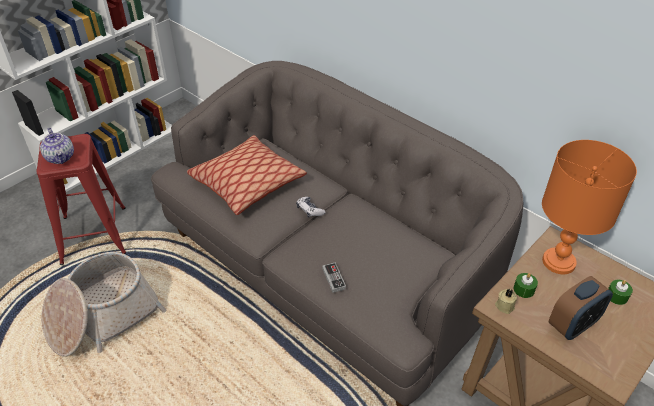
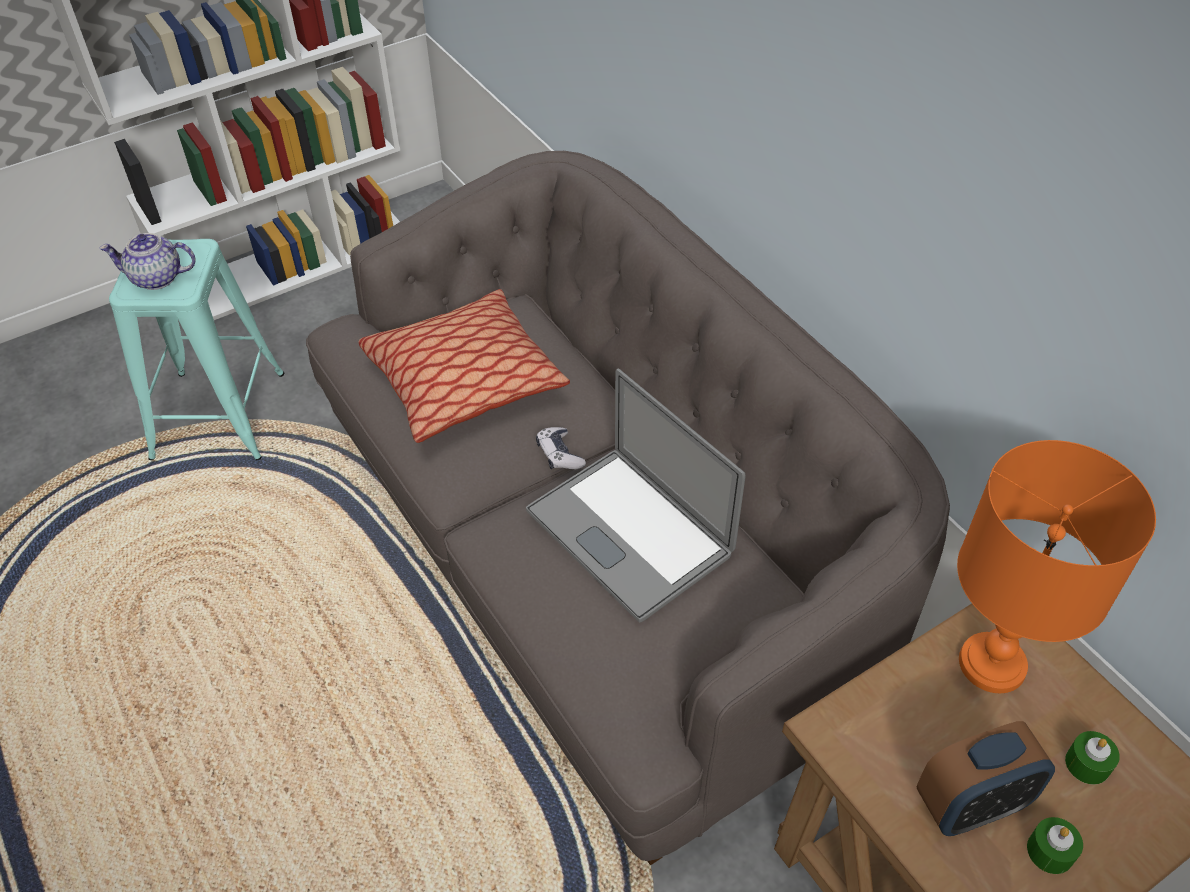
camera: 15 degrees right, 5 degrees up
red stool [36,134,126,265] -> turquoise stool [109,239,284,460]
teapot [40,128,74,164] -> teapot turned 105 degrees clockwise [99,233,196,290]
basket [41,252,166,356] -> none
game controller [322,262,346,293] -> none
beige candle [495,289,517,314] -> none
green candle [513,273,538,298] -> green candle moved to [1027,817,1083,874]
none -> laptop [526,369,746,622]

